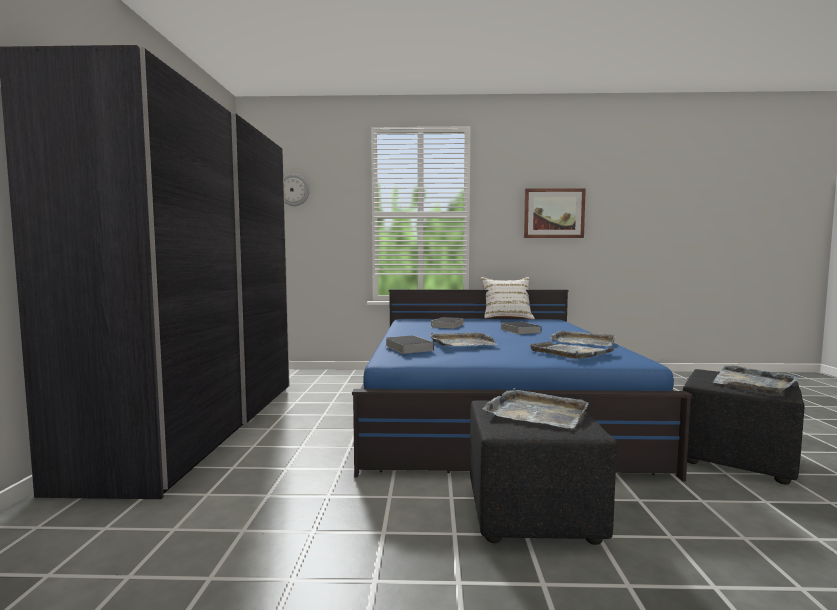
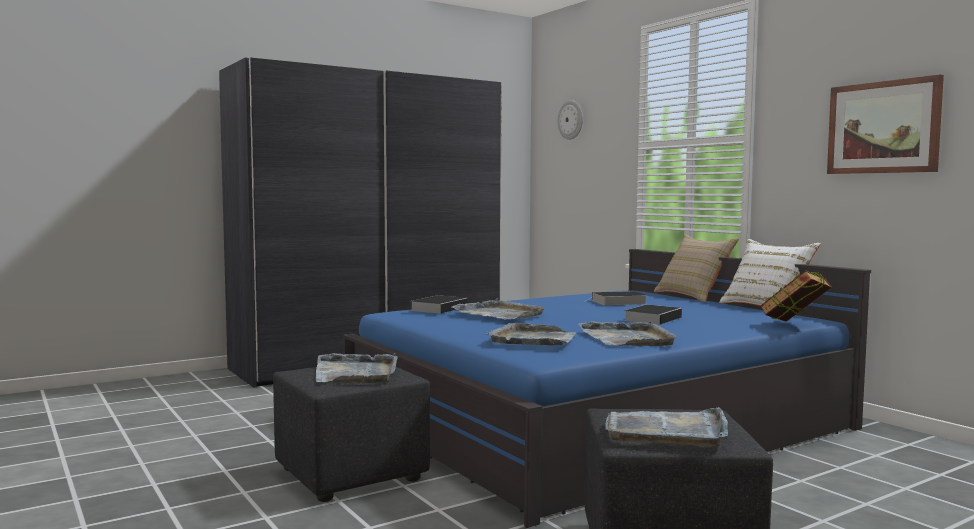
camera: 55 degrees right, 0 degrees up
none -> beige pillow [654,234,739,302]
none -> book [760,270,832,322]

